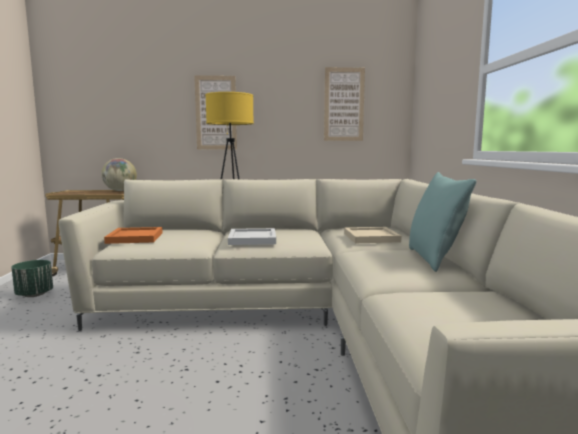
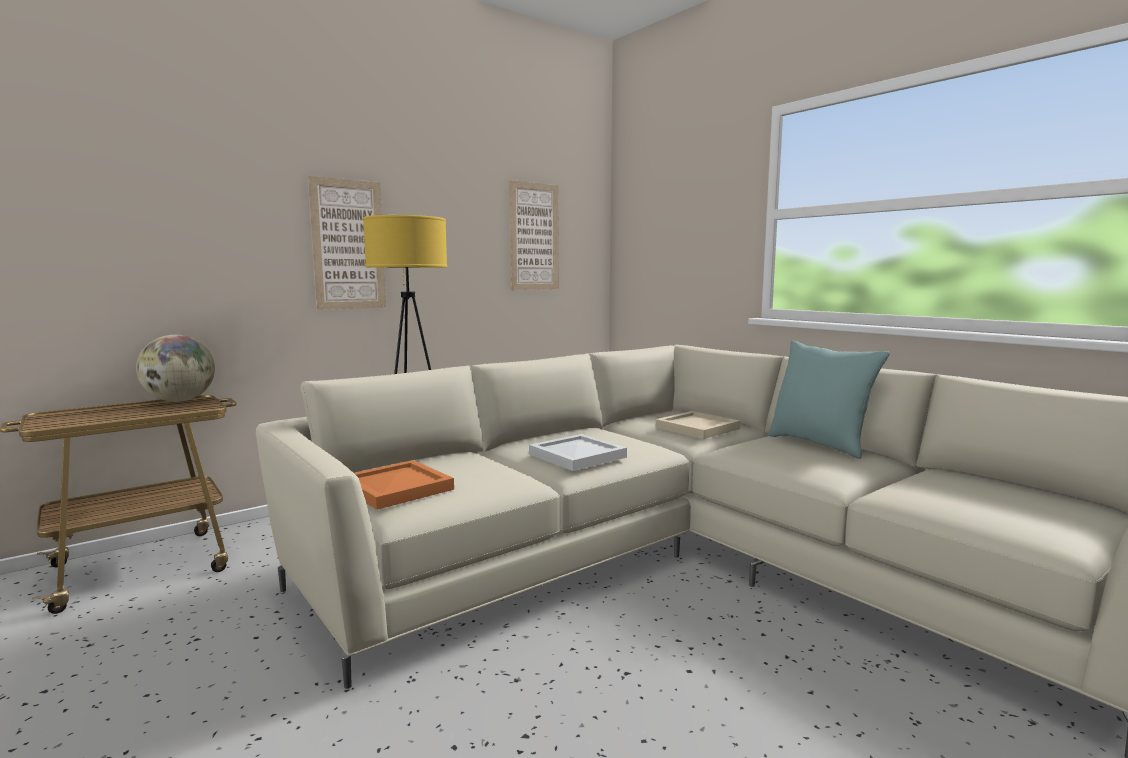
camera: 35 degrees left, 0 degrees up
green planter [11,260,53,297] -> none

